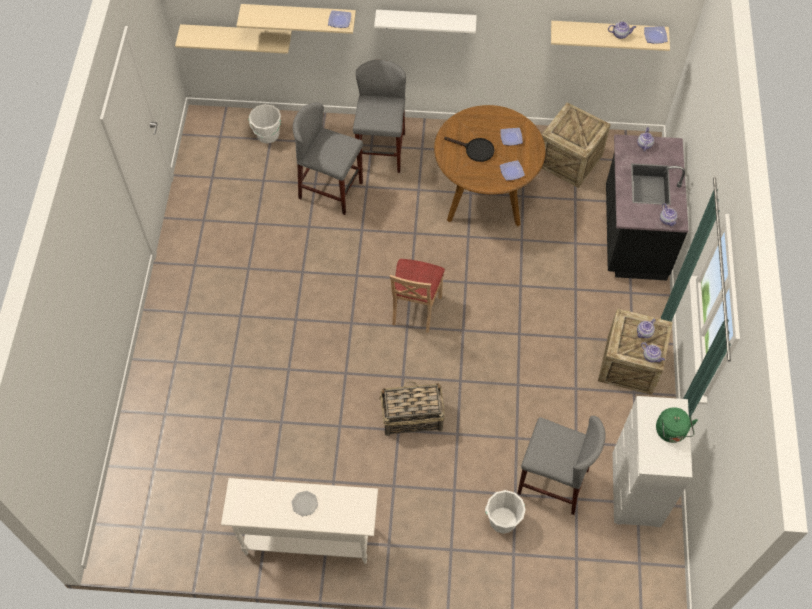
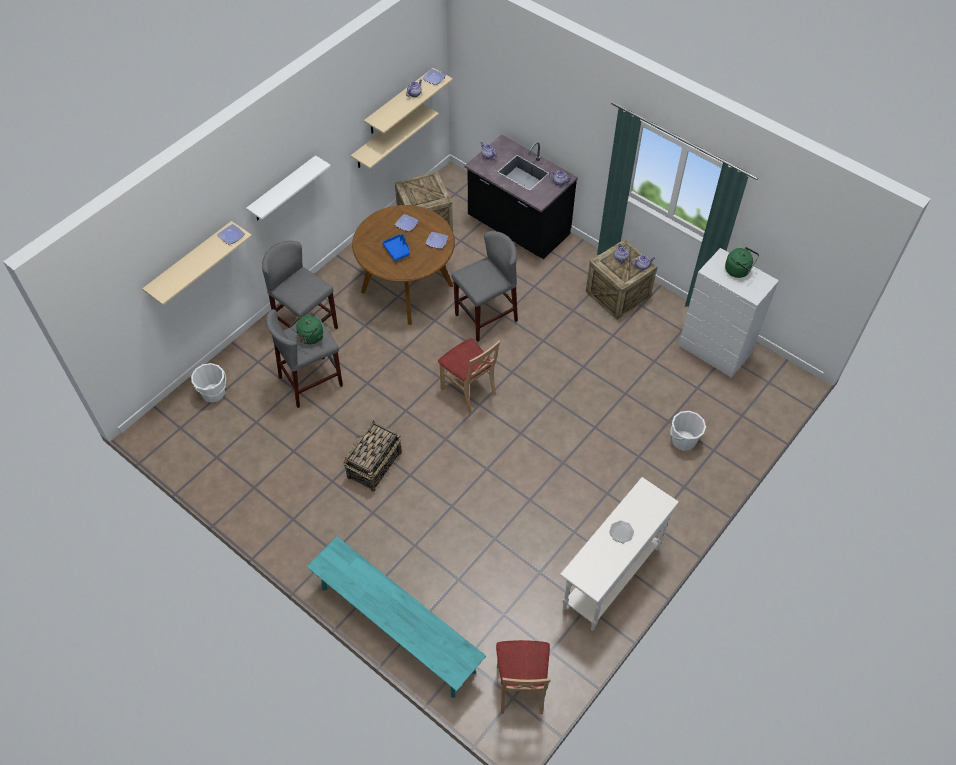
camera: 55 degrees left, 5 degrees down
beige shelf [175,24,292,54] -> beige shelf moved to [351,104,439,169]
basket [380,382,445,436] -> basket moved to [343,420,402,492]
black frying pan [444,137,494,162] -> blue tray [382,234,410,261]
grey stool [517,416,606,515] -> grey stool moved to [452,231,518,342]
none -> green kettle [291,315,323,344]
none -> turquoise bench [307,537,486,698]
none -> beige chair [496,640,551,714]

